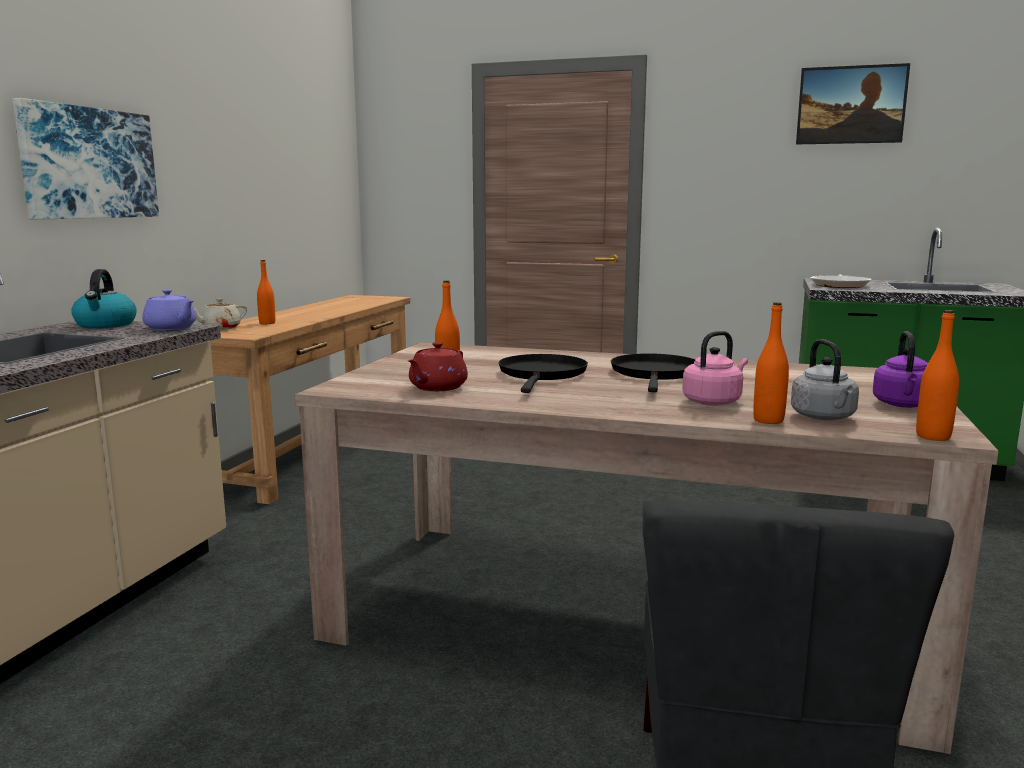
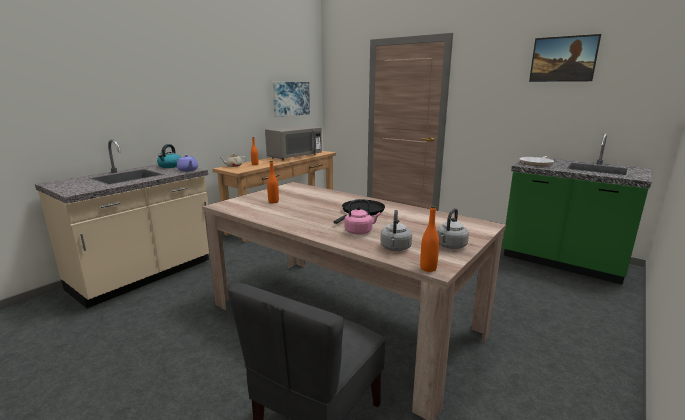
camera: 20 degrees right, 5 degrees up
picture [13,98,159,220] -> picture moved to [273,82,310,117]
red teapot [408,342,468,391] -> none
black frying pan [498,354,588,393] -> none
orange bottle [753,302,789,424] -> none
purple kettle [873,331,928,408] -> grey kettle [437,208,469,249]
none -> grey microwave [265,126,322,160]

